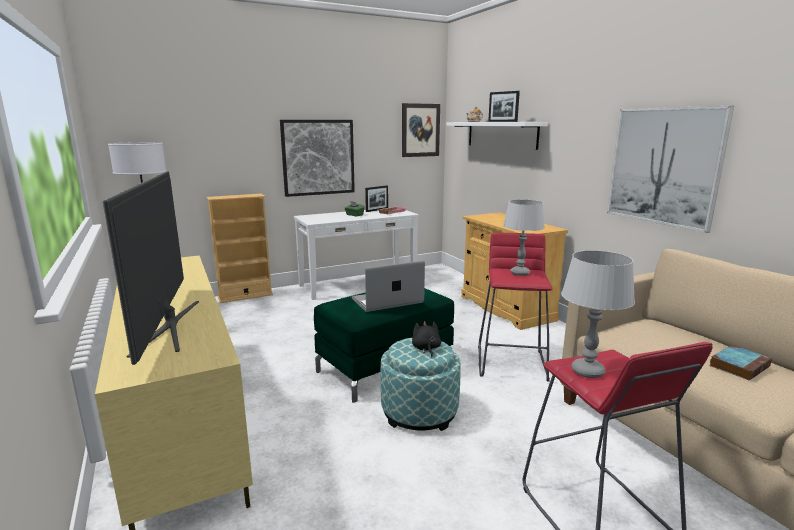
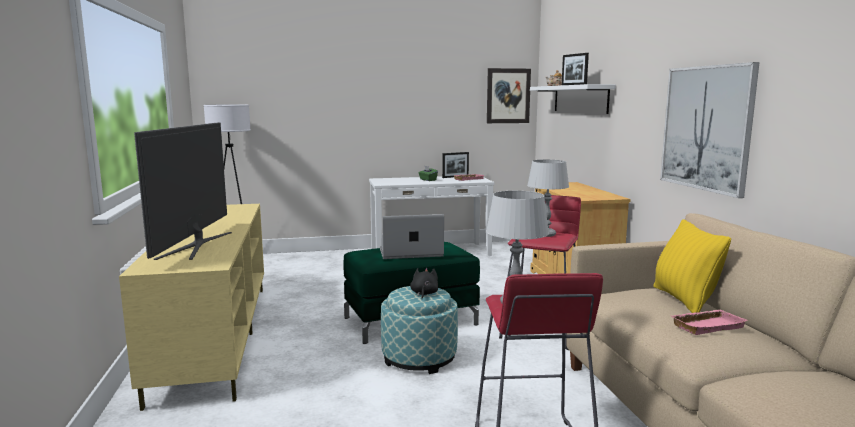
camera: 15 degrees right, 5 degrees down
beige bookcase [206,194,273,303] -> none
picture [280,120,355,197] -> none
book [710,345,772,381] -> pink tray [671,310,748,335]
none -> yellow pillow [653,219,731,313]

